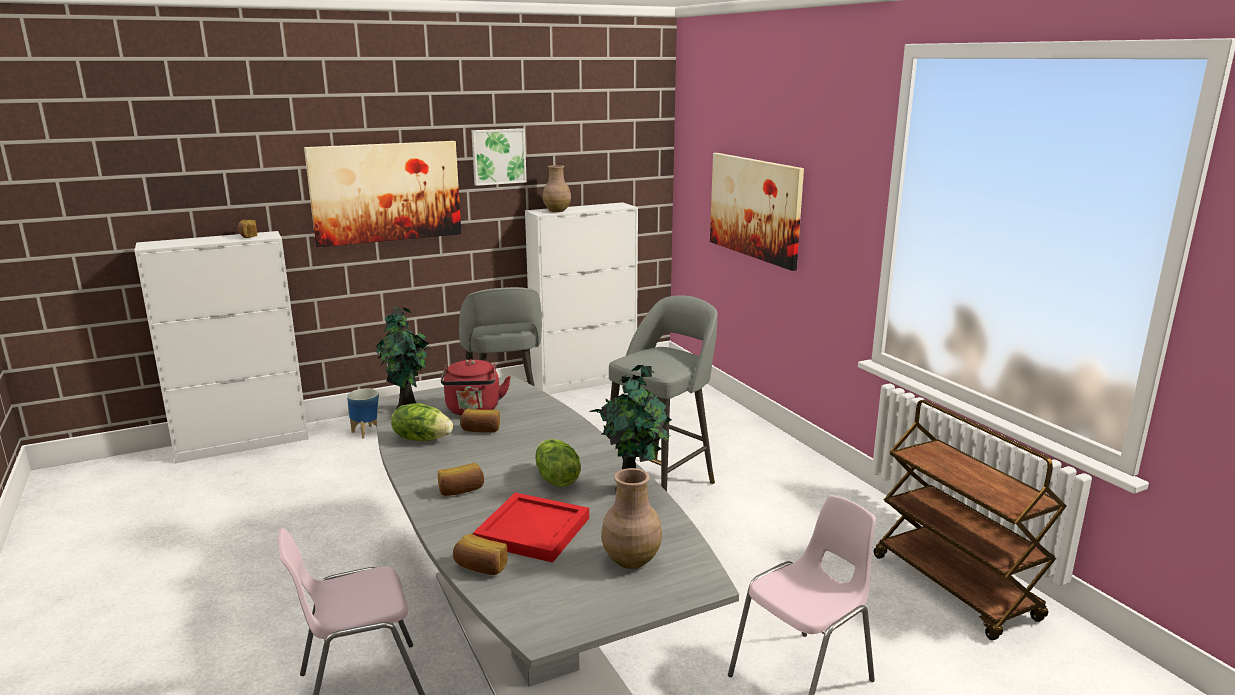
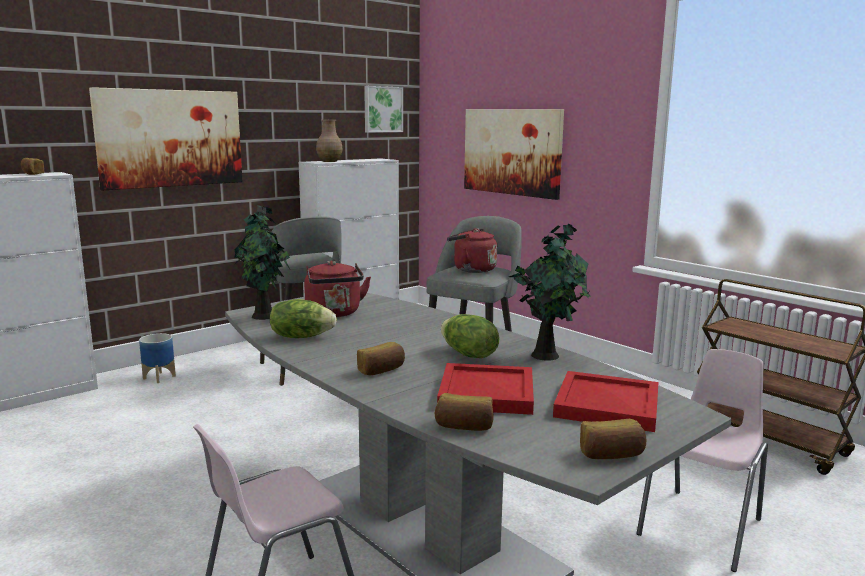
camera: 15 degrees left, 5 degrees down
bread [460,409,500,433] -> bread moved to [580,419,646,459]
picture [471,128,527,186] -> picture moved to [364,86,403,133]
brown vase [601,468,662,569] -> red tray [553,371,659,432]
none -> red kettle [447,229,497,273]

